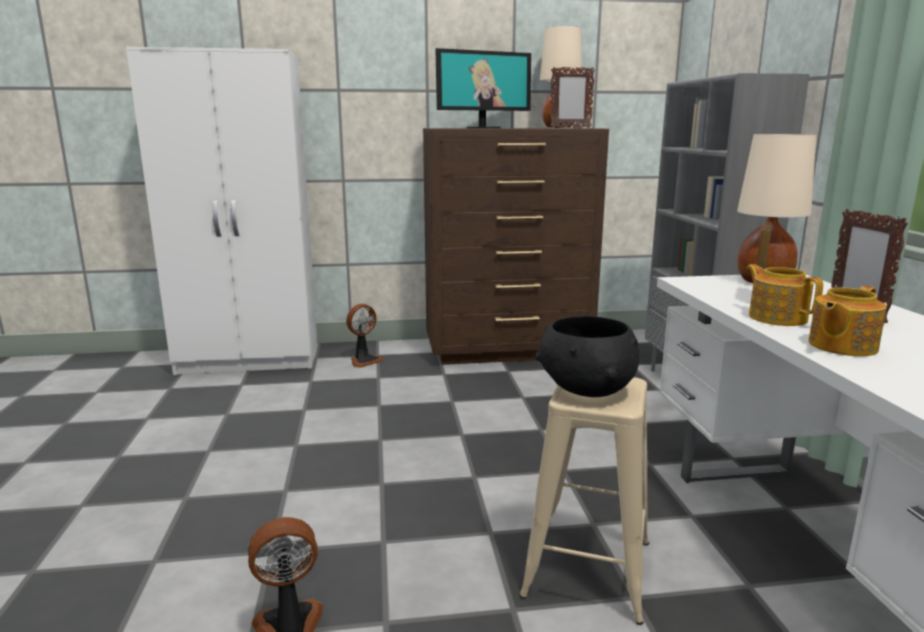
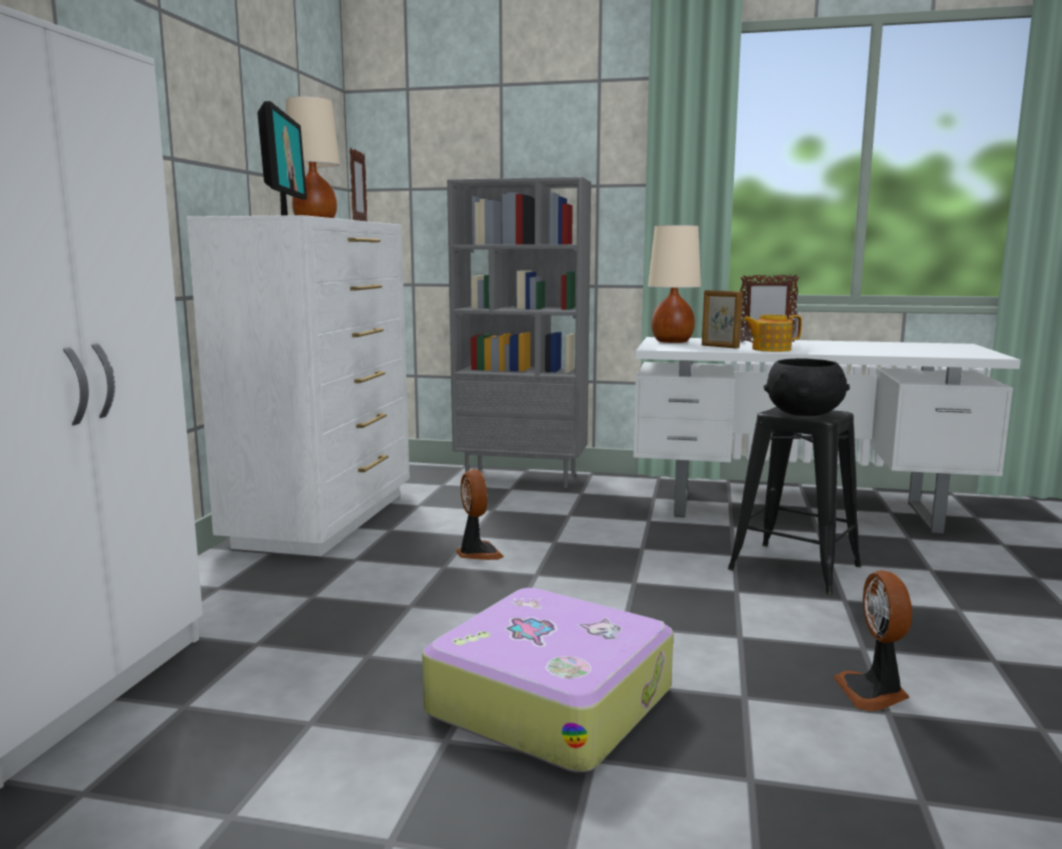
camera: 70 degrees left, 5 degrees down
fan [346,304,384,368] -> fan moved to [456,469,504,560]
brown dresser [423,128,609,365] -> white dresser [187,215,410,556]
beige stool [519,377,649,625] -> black stool [728,406,861,595]
teapot [808,286,887,356] -> none
none -> suitcase [422,588,673,772]

